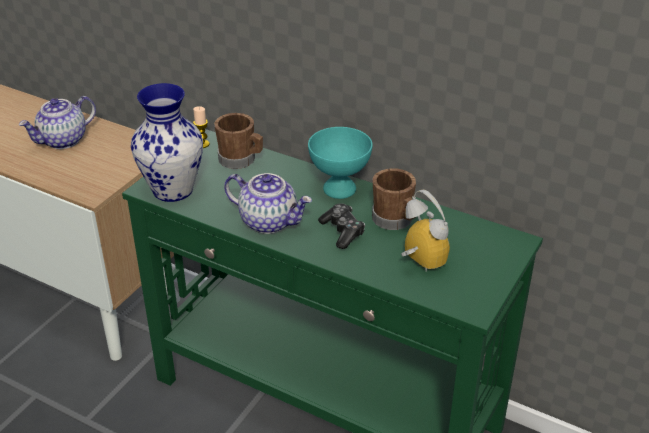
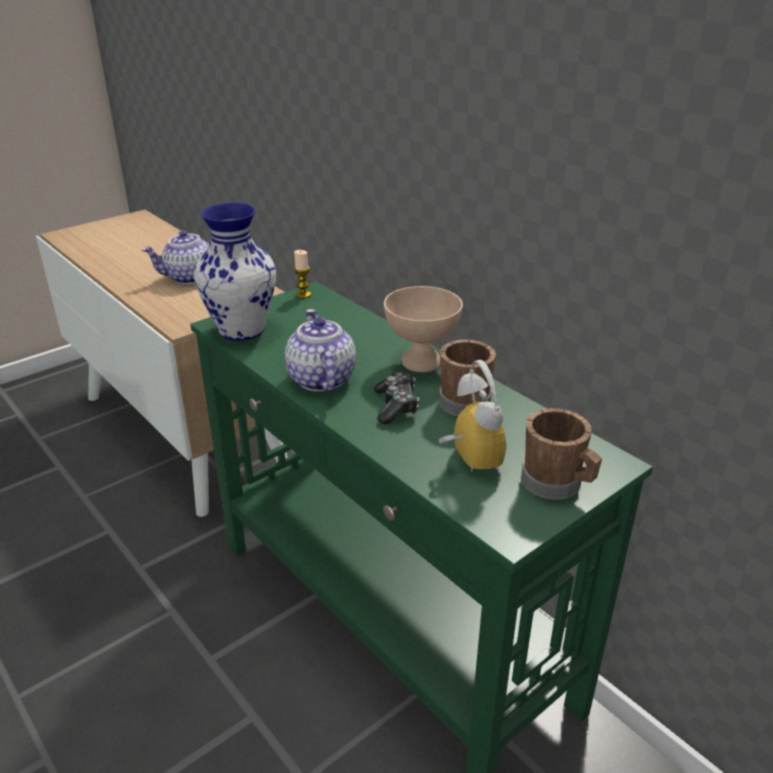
camera: 20 degrees right, 5 degrees down
brown mug [214,113,263,169] -> brown mug moved to [521,408,602,500]
teapot [224,173,312,234] -> teapot turned 150 degrees counterclockwise [285,309,356,392]
turquoise bowl [308,127,372,199] -> beige bowl [384,286,463,372]

